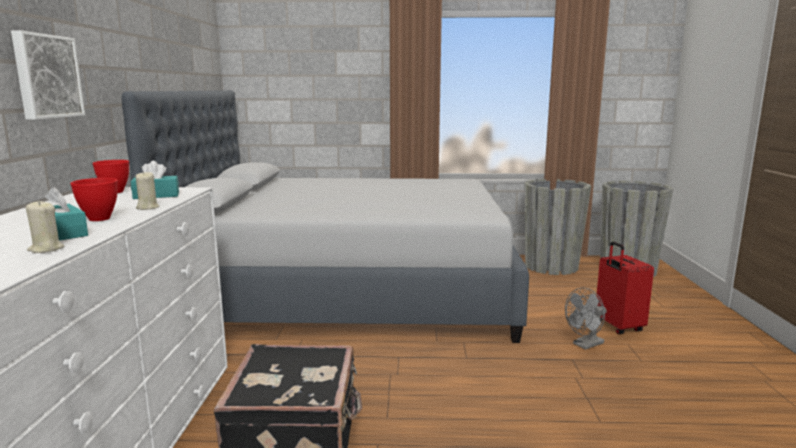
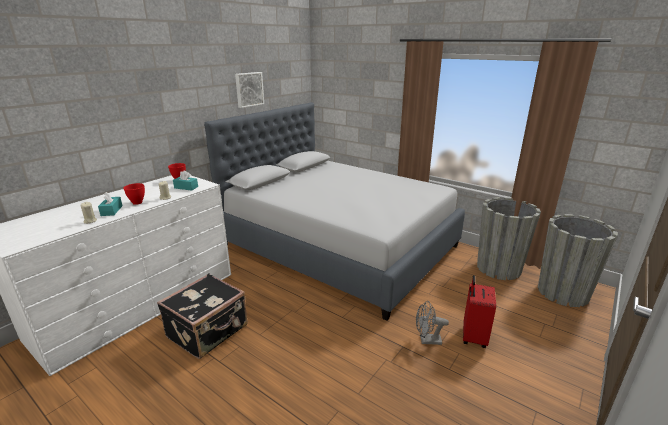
camera: 35 degrees right, 10 degrees up
picture [11,30,85,120] -> picture moved to [235,72,264,108]

